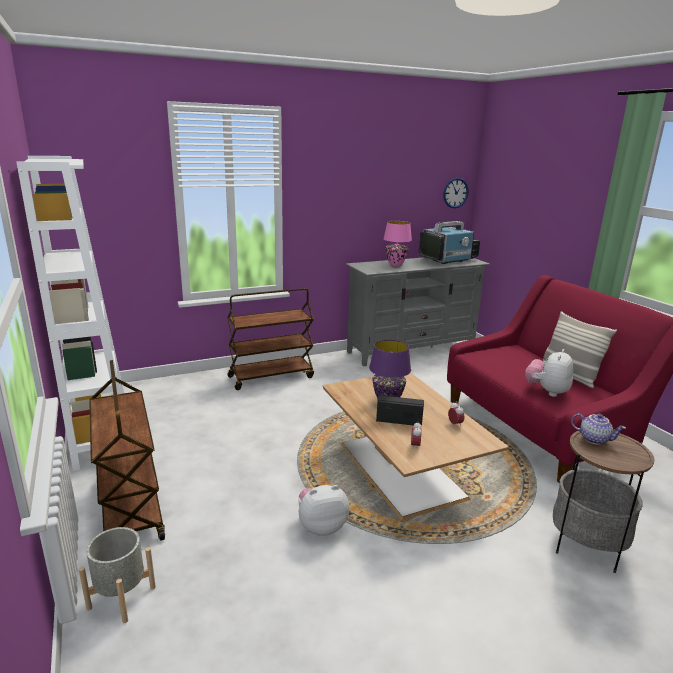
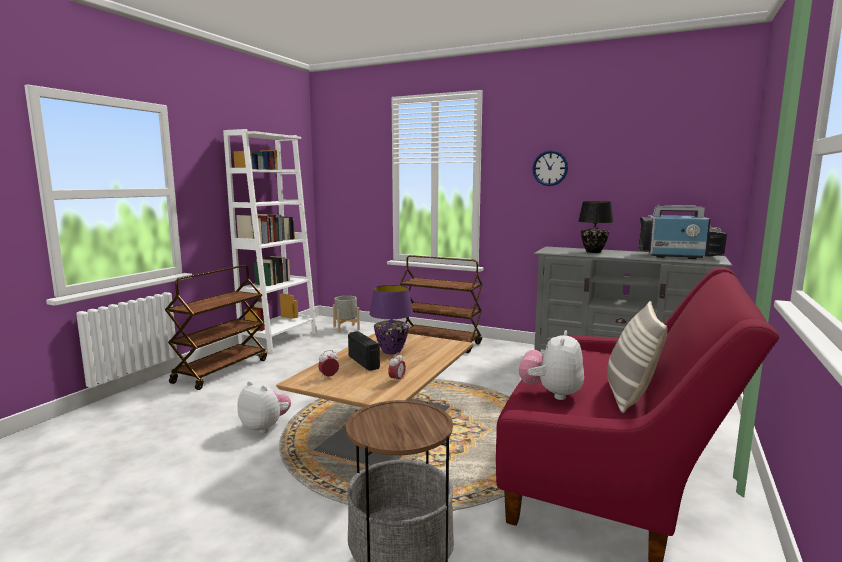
camera: 50 degrees right, 10 degrees down
grey planter [79,527,156,623] -> grey planter moved to [333,296,360,333]
pink table lamp [383,221,412,266] -> black table lamp [578,201,613,253]
wall clock [443,178,469,208] -> wall clock moved to [532,150,568,186]
plush toy [525,349,573,397] -> plush toy turned 60 degrees counterclockwise [519,331,584,400]
teapot [571,413,626,444] -> none

